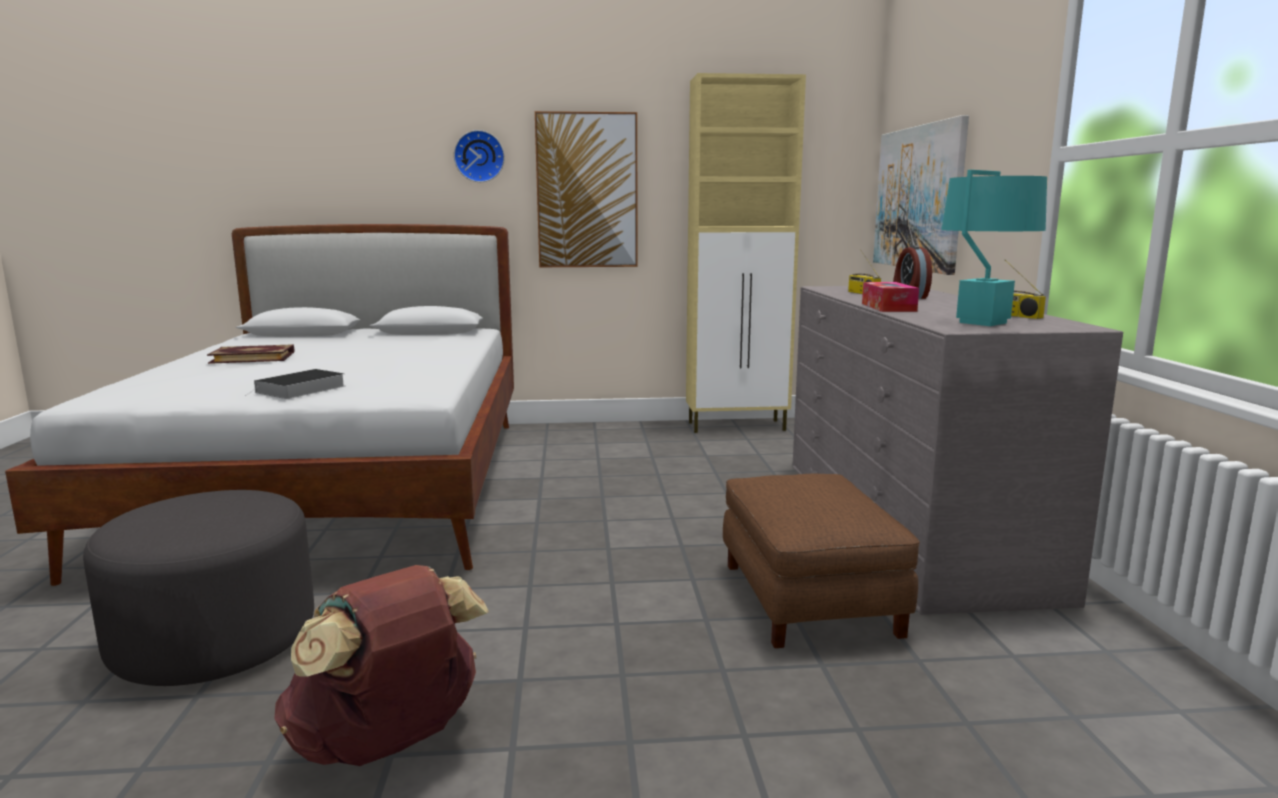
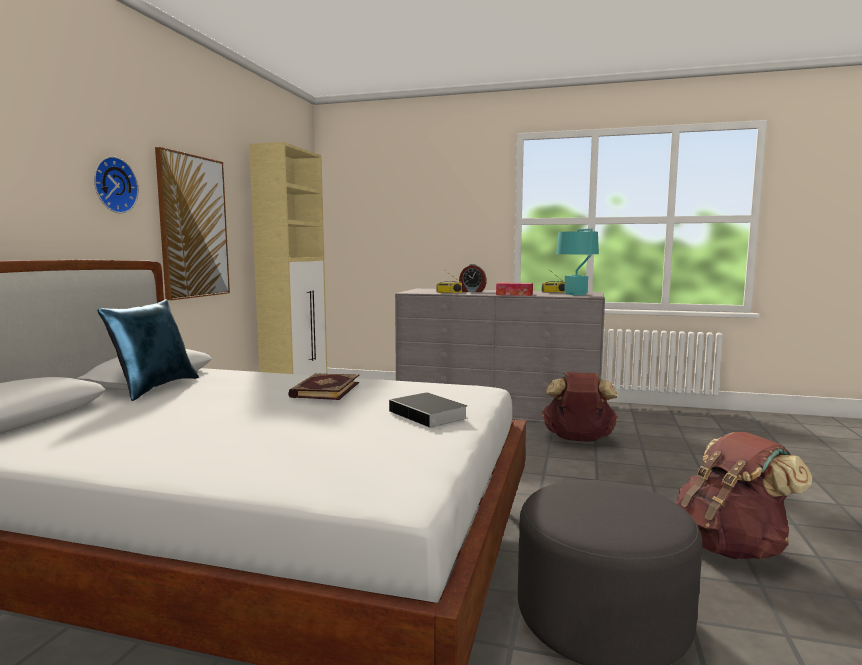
camera: 70 degrees left, 5 degrees down
book [207,344,294,364] -> book moved to [288,373,359,400]
brown ottoman [723,474,920,648] -> brown backpack [542,372,618,442]
picture [873,115,969,275] -> none
none -> blue pillow [97,299,199,401]

